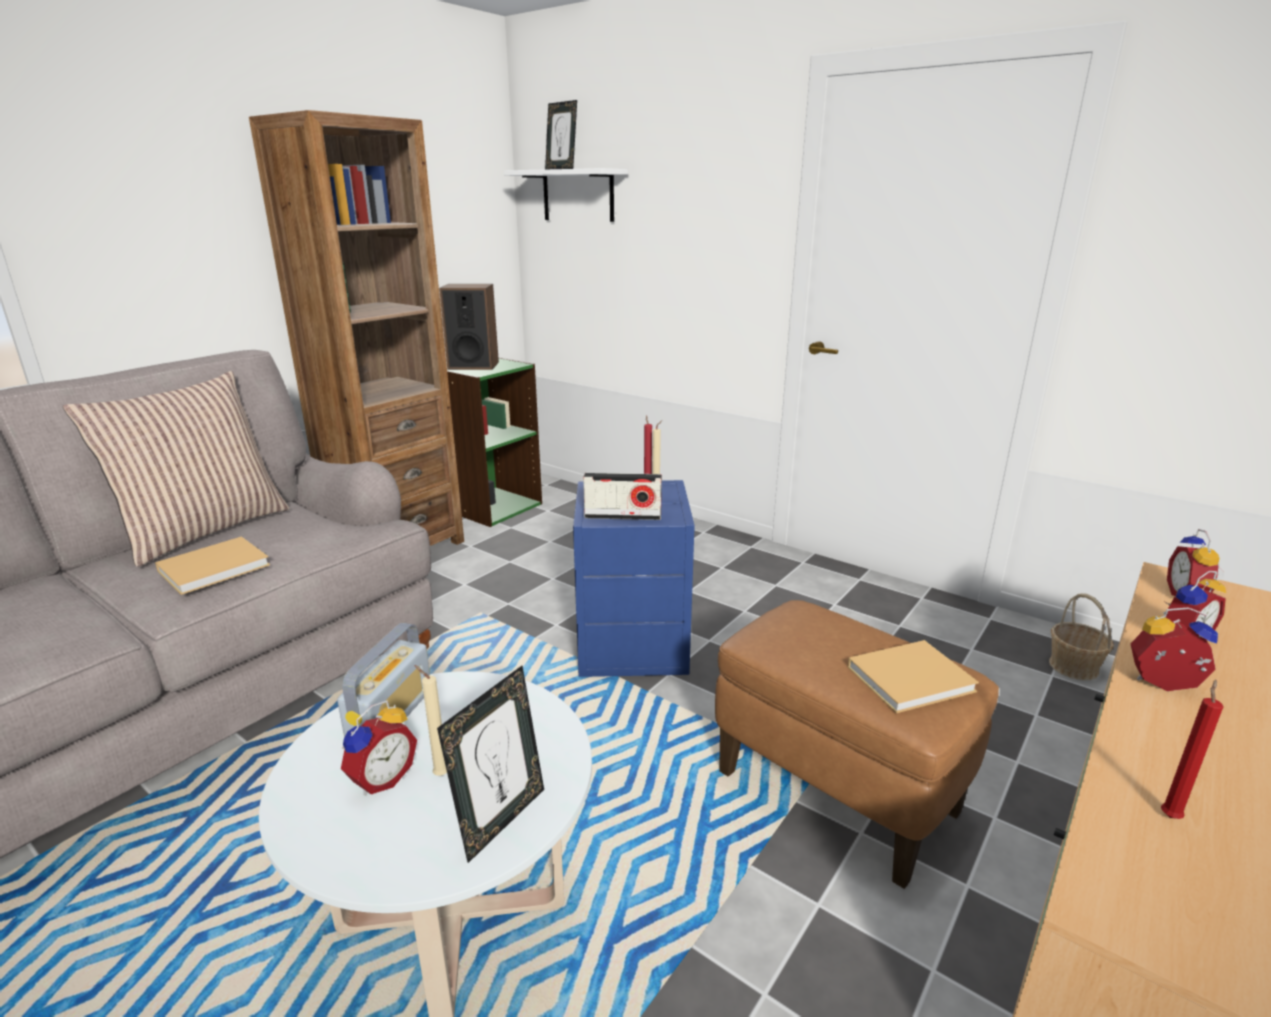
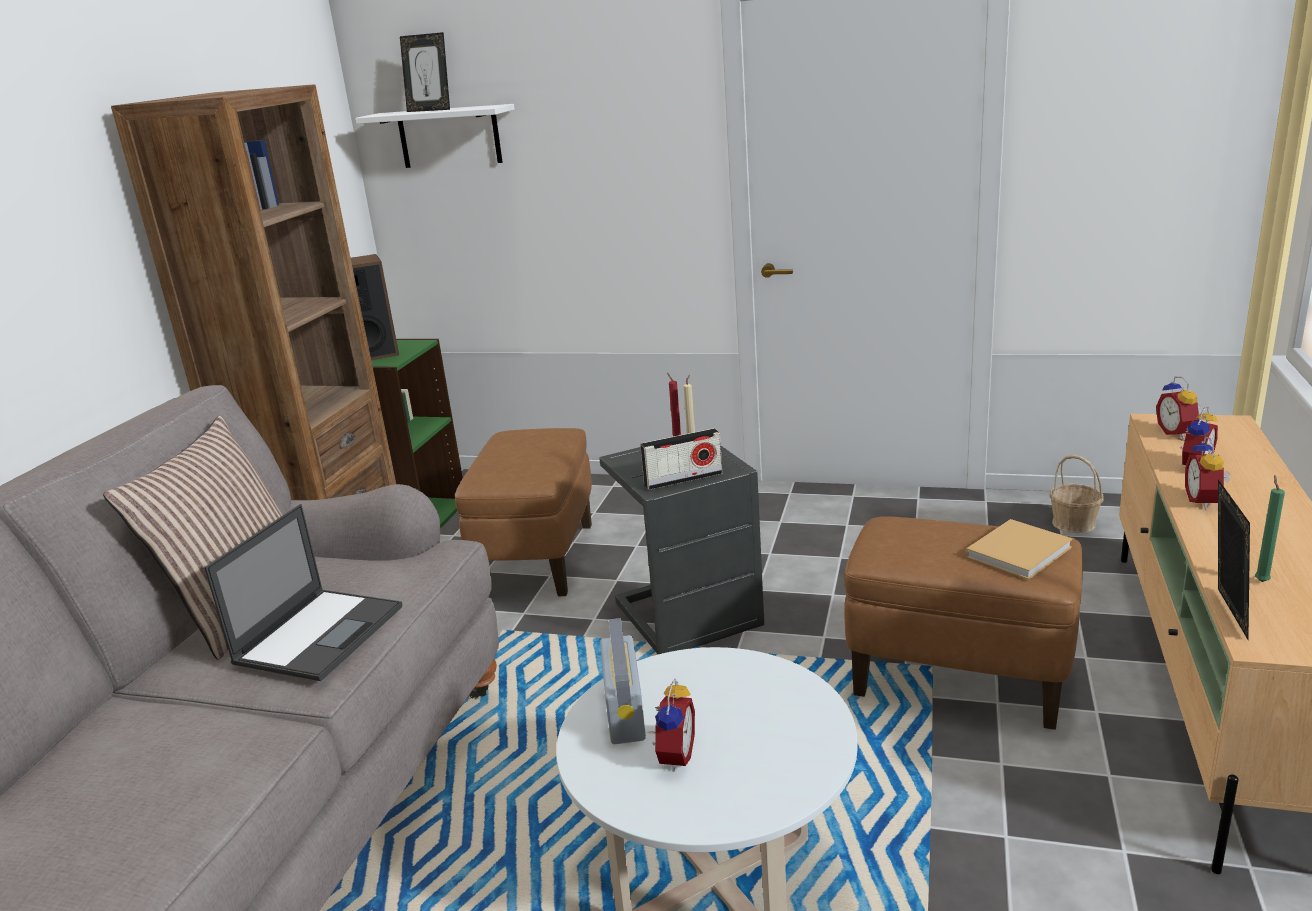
camera: 20 degrees left, 0 degrees up
beige book [155,536,270,595] -> laptop [204,504,402,681]
beige candle [414,665,447,776] -> none
picture frame [437,666,544,863] -> picture frame moved to [1218,479,1250,639]
blue side table [573,480,695,677] -> grey side table [599,446,764,654]
alarm clock [1131,608,1218,691] -> alarm clock turned 75 degrees counterclockwise [1185,436,1231,509]
red candle [1161,679,1224,819] -> green candle [1255,475,1285,582]
none -> brown ottoman [455,428,592,596]

